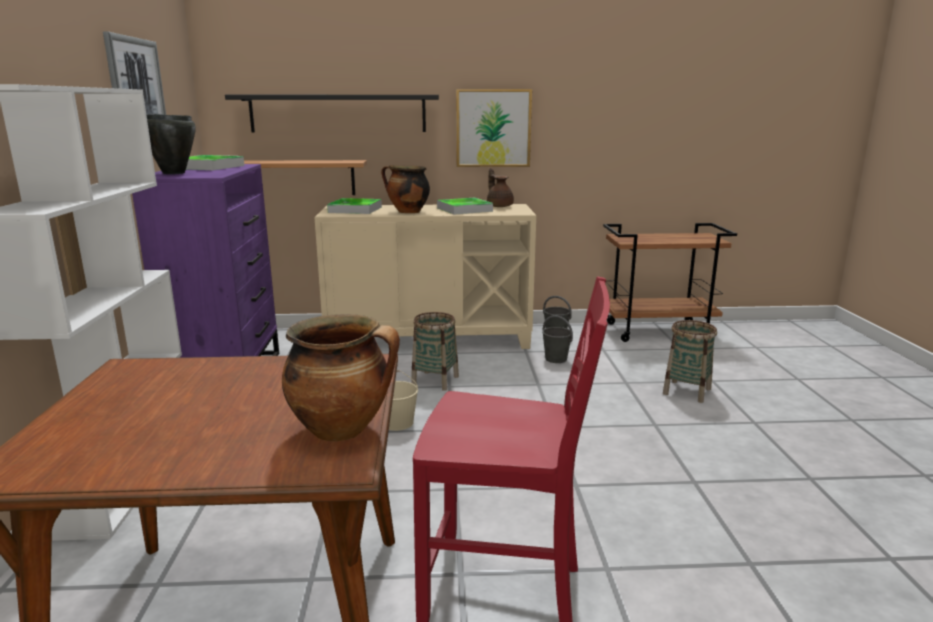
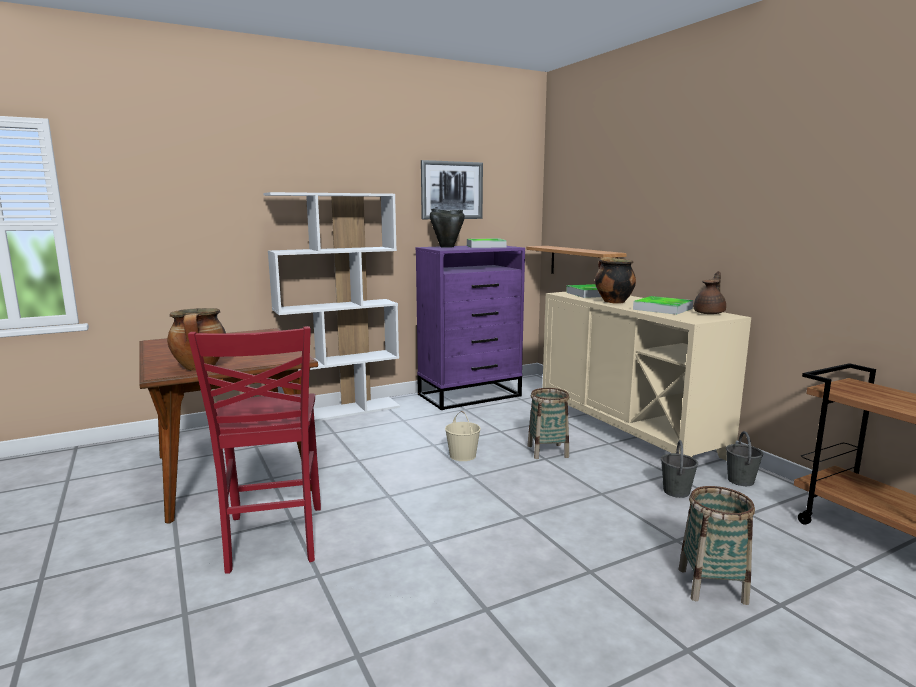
camera: 65 degrees right, 5 degrees down
black shelf [225,95,439,132] -> none
picture [456,89,532,167] -> none

